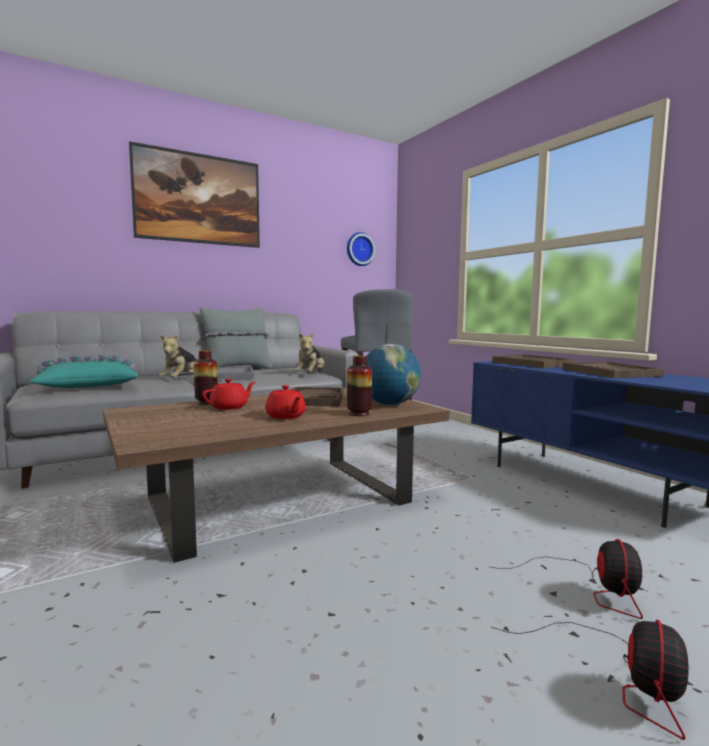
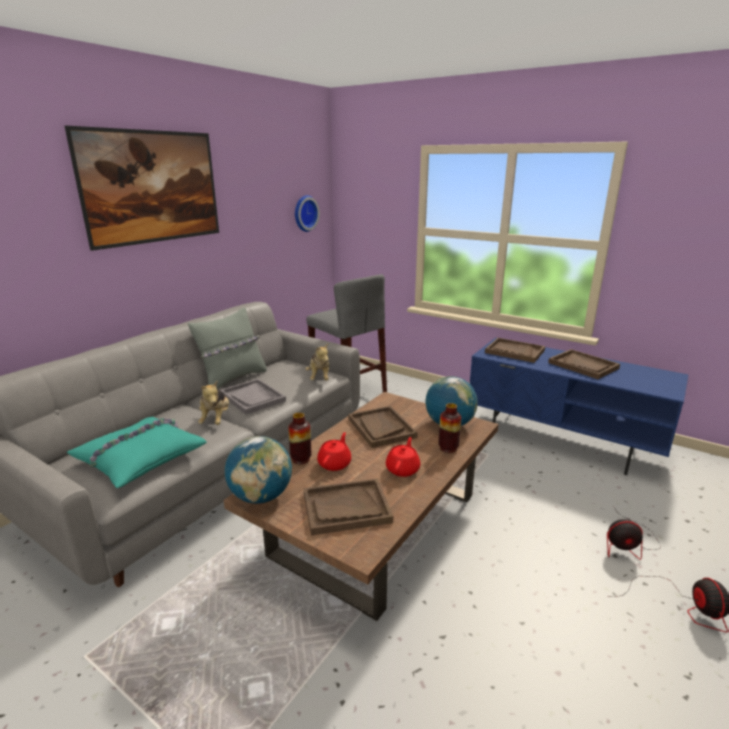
camera: 25 degrees left, 15 degrees up
red teapot [265,385,306,419] -> red teapot turned 105 degrees counterclockwise [386,437,420,477]
fan [491,539,643,619] -> fan turned 105 degrees clockwise [607,507,661,560]
none -> globe [225,436,292,504]
none -> brown tray [304,479,393,536]

